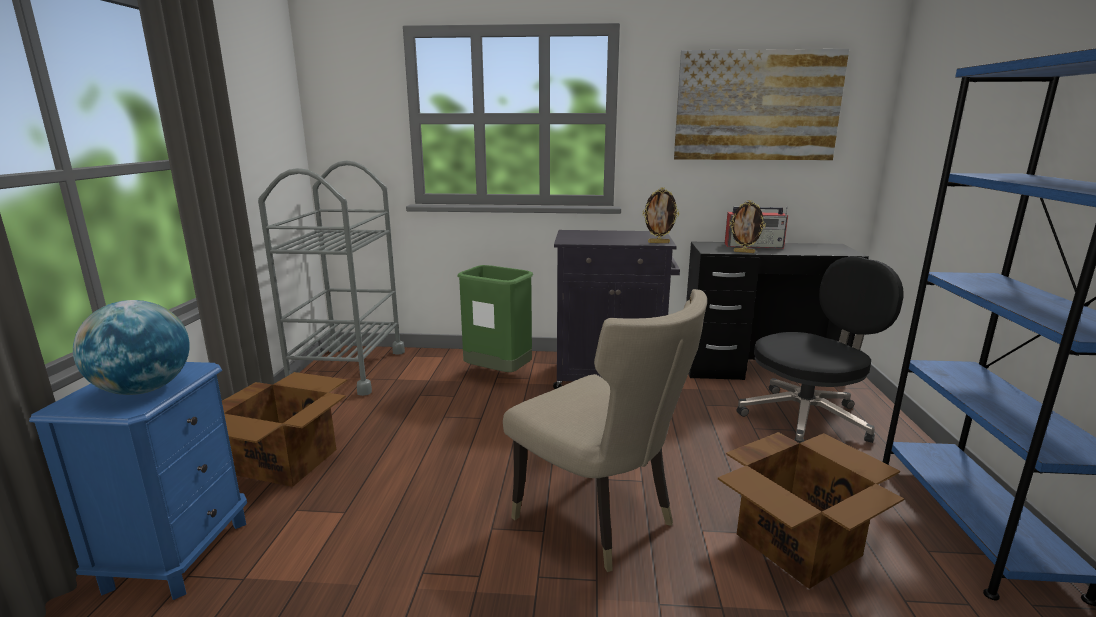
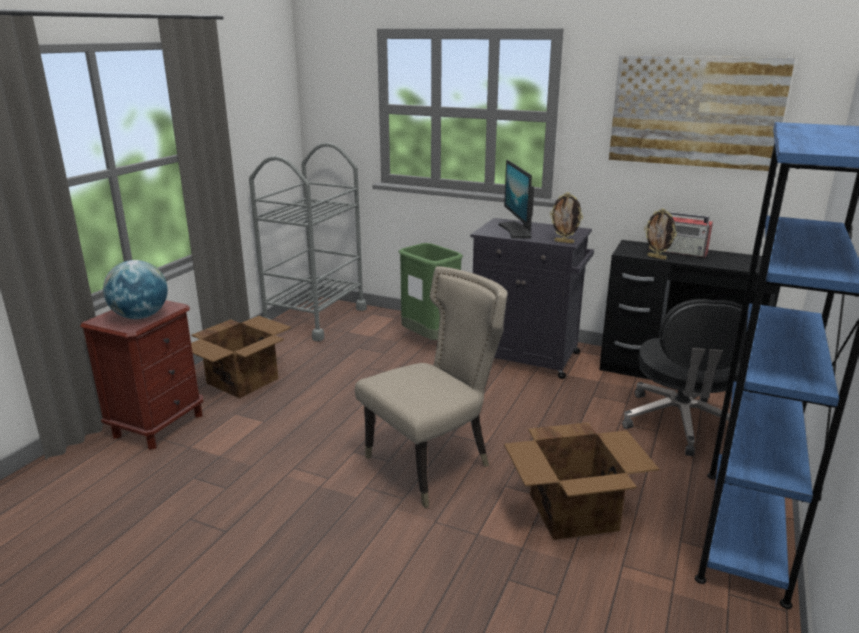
camera: 20 degrees right, 5 degrees up
blue nightstand [29,362,247,600] -> brown nightstand [80,300,203,450]
beige chair [503,289,707,572] -> beige chair turned 105 degrees counterclockwise [355,266,508,508]
black office chair [737,257,904,443] -> black office chair turned 105 degrees clockwise [622,299,748,456]
none -> monitor [498,160,534,239]

